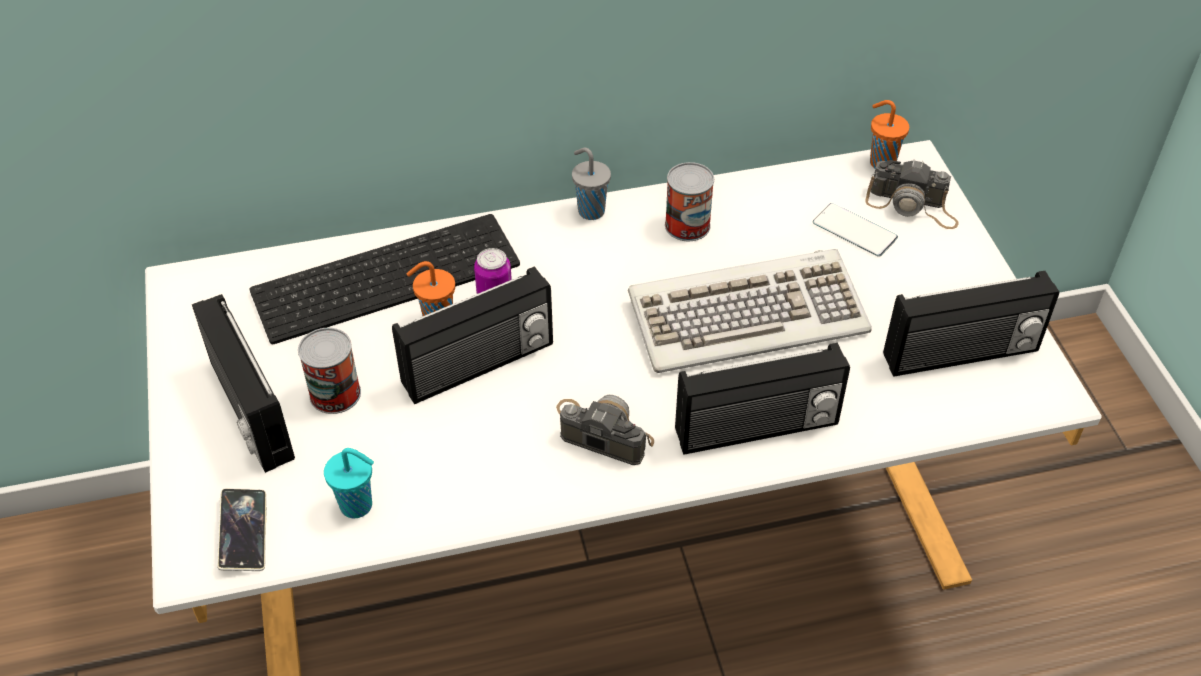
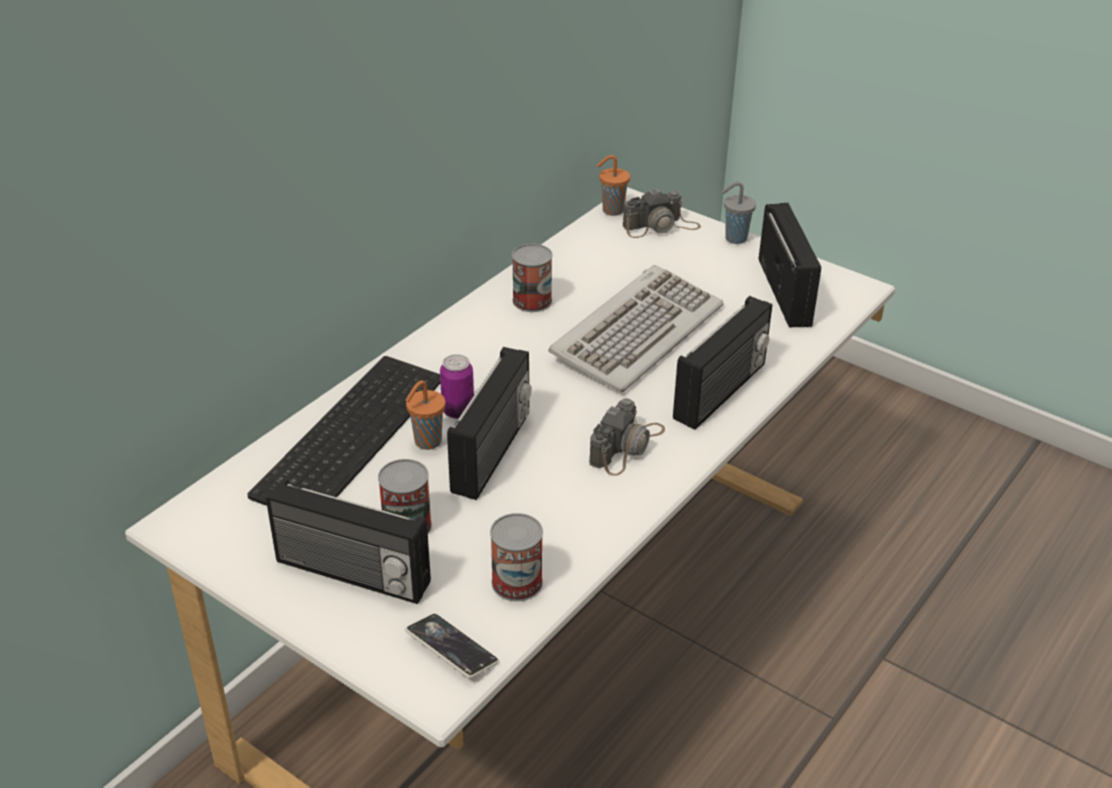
camera: 40 degrees left, 10 degrees down
turquoise cup [324,448,374,518] -> can [490,513,543,601]
camera [556,395,654,465] -> camera turned 135 degrees clockwise [589,398,665,476]
grey cup [572,147,611,220] -> grey cup moved to [722,182,756,244]
phone [813,203,898,257] -> none
radio [883,271,1059,377] -> radio turned 45 degrees counterclockwise [759,203,821,328]

